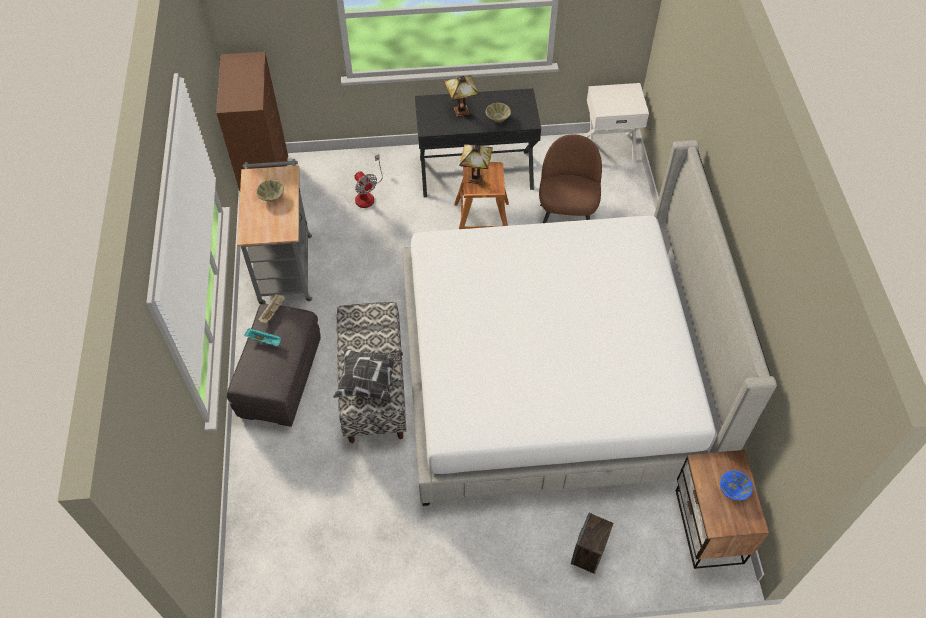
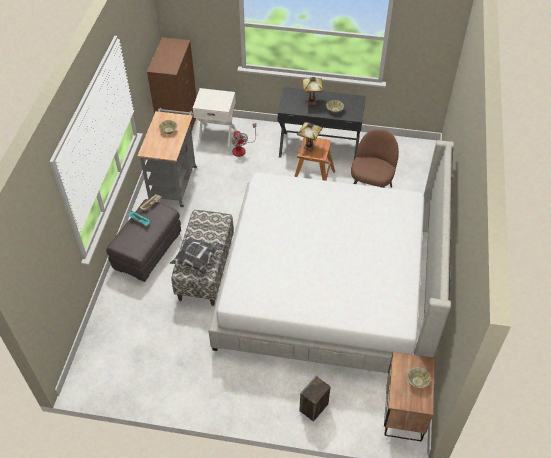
camera: 15 degrees right, 5 degrees down
white nightstand [584,83,649,162] -> white nightstand moved to [193,88,236,147]
blue bowl [720,470,753,501] -> beige bowl [407,367,431,388]

